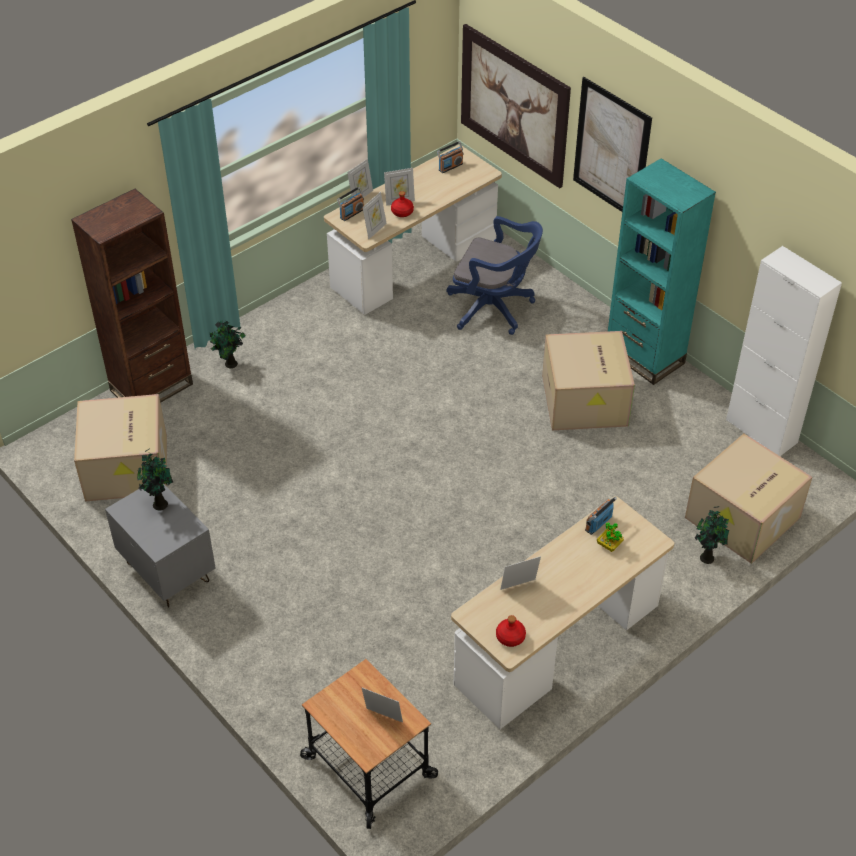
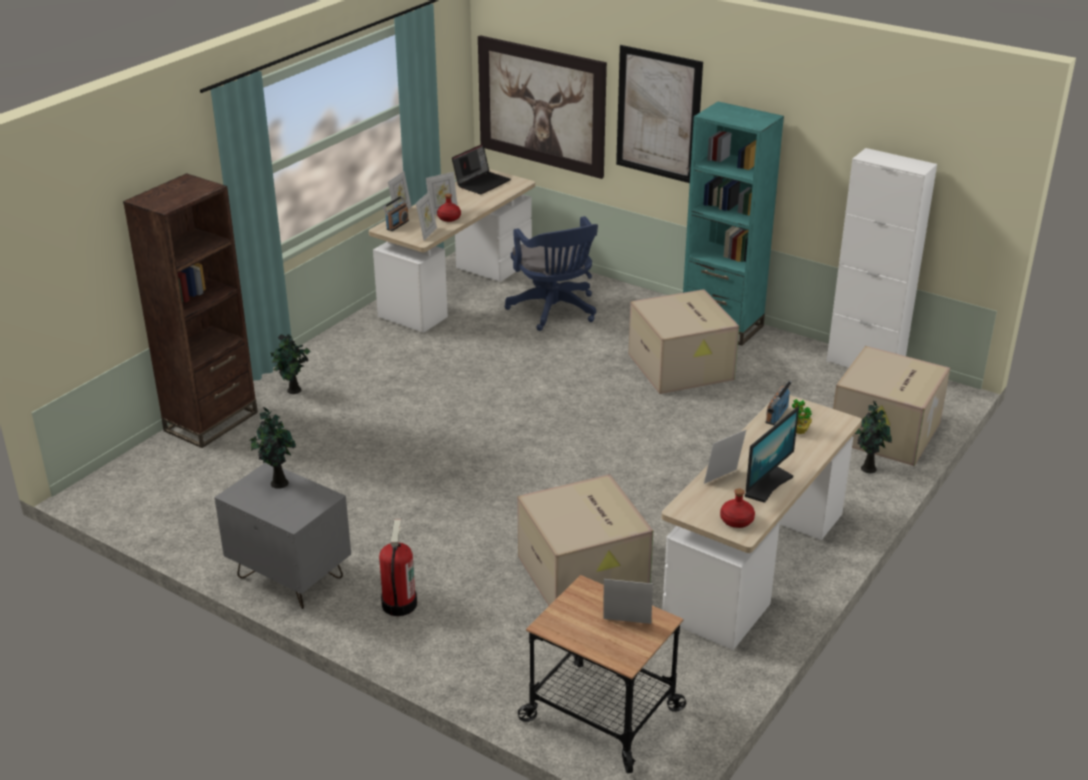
camera: 15 degrees left, 15 degrees down
cardboard box [74,394,167,502] -> cardboard box moved to [517,474,653,606]
radio [437,141,463,173] -> laptop [452,144,511,194]
blue office chair [446,216,543,335] -> blue office chair turned 60 degrees clockwise [505,216,598,331]
none -> fire extinguisher [379,519,417,616]
none -> monitor [745,407,799,503]

